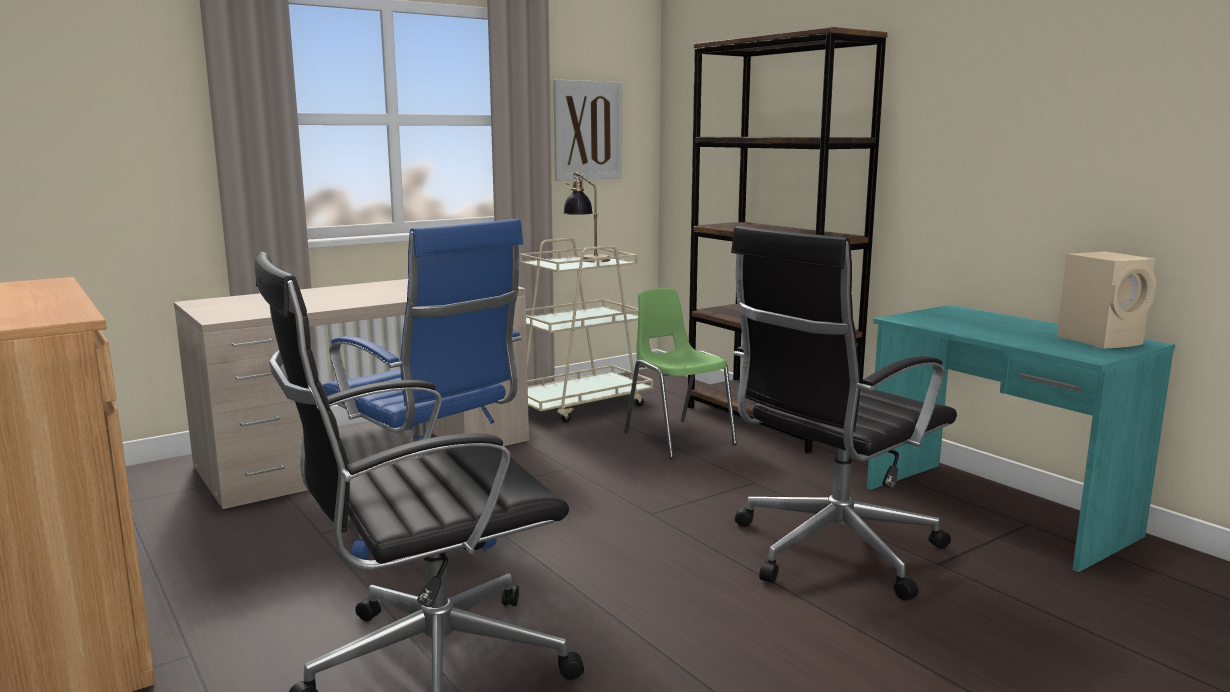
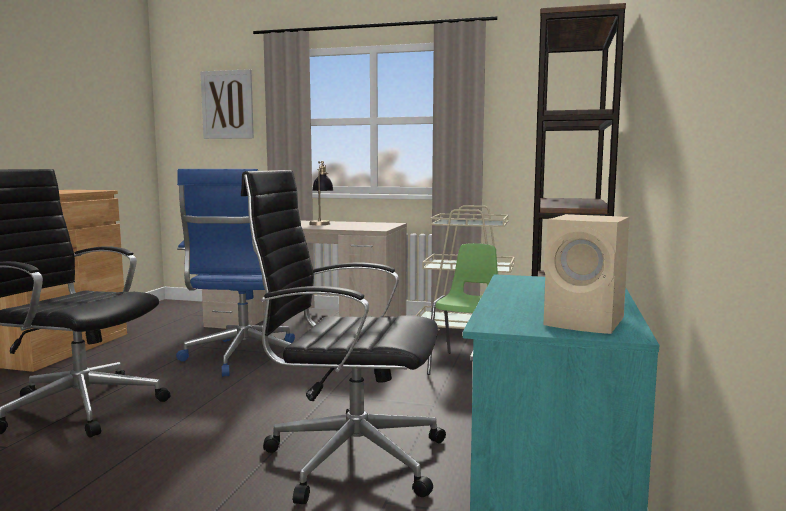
camera: 50 degrees right, 5 degrees down
picture [553,80,622,181] -> picture moved to [200,69,254,139]
table lamp [563,172,610,262] -> table lamp moved to [309,161,333,225]

